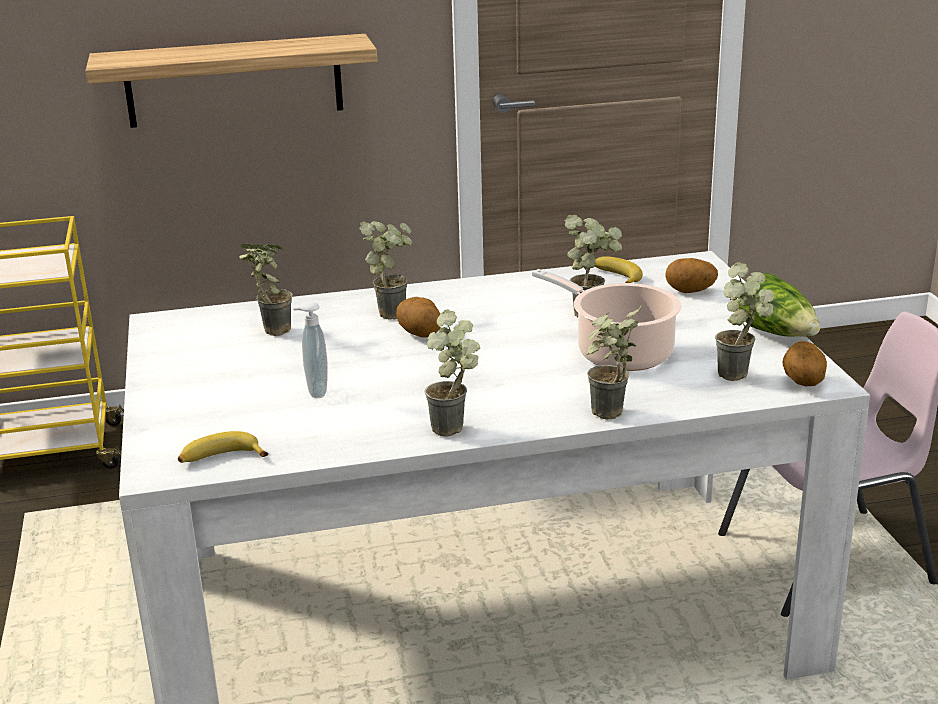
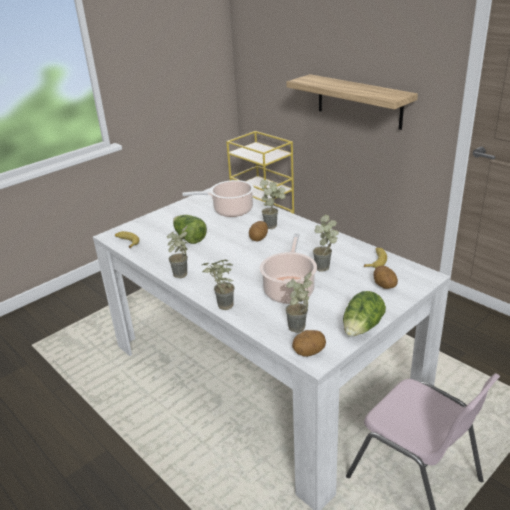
camera: 60 degrees right, 5 degrees up
potted plant [239,244,293,336] -> cooking pot [182,180,254,217]
soap dispenser [292,301,328,398] -> lettuce [173,215,207,244]

